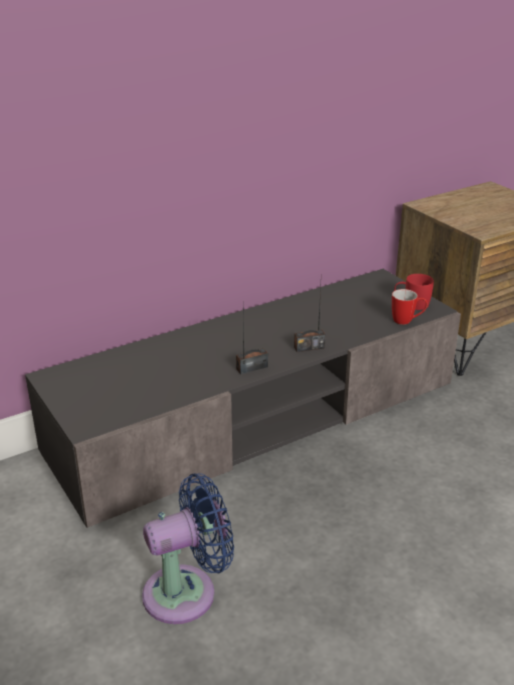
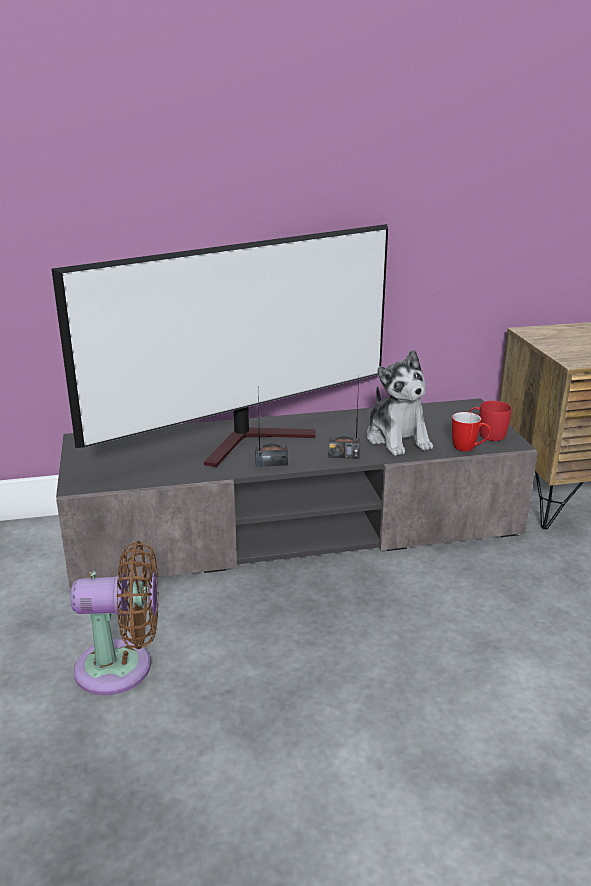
camera: 20 degrees right, 5 degrees down
blue fan [142,473,234,624] -> brown fan [71,541,159,695]
none -> television [52,224,388,467]
none -> plush toy [367,349,433,456]

